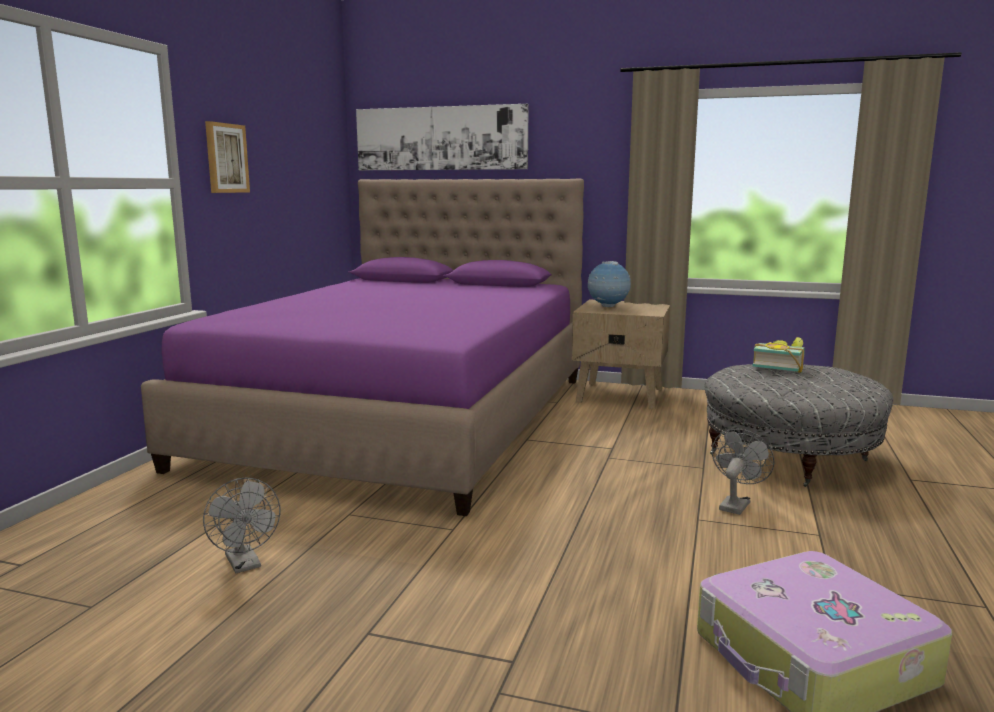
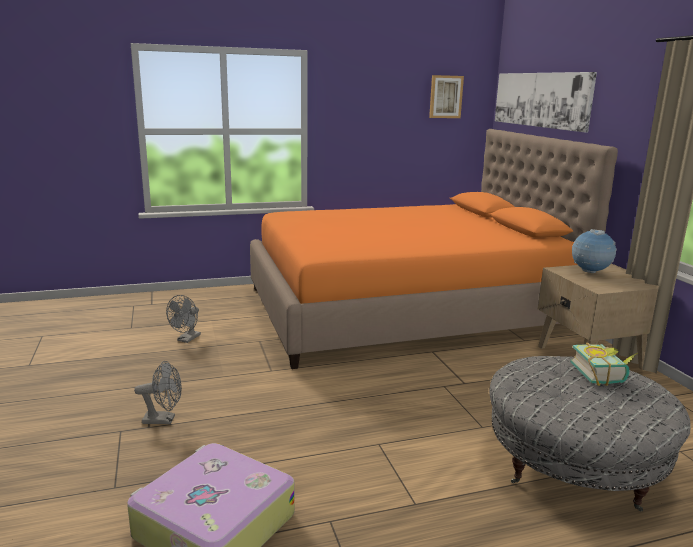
camera: 55 degrees right, 5 degrees up
purple bed [141,179,584,516] -> orange bed [250,129,618,369]
picture [205,121,250,193] -> picture moved to [429,75,464,118]
grey fan [712,429,775,515] -> grey fan moved to [134,361,182,424]

